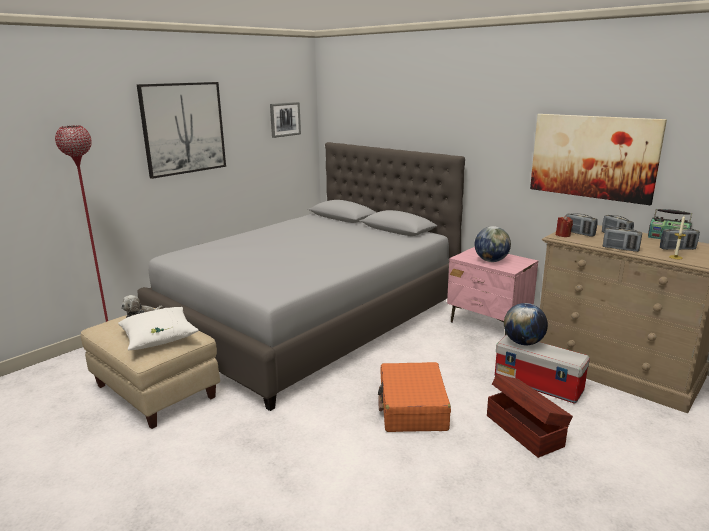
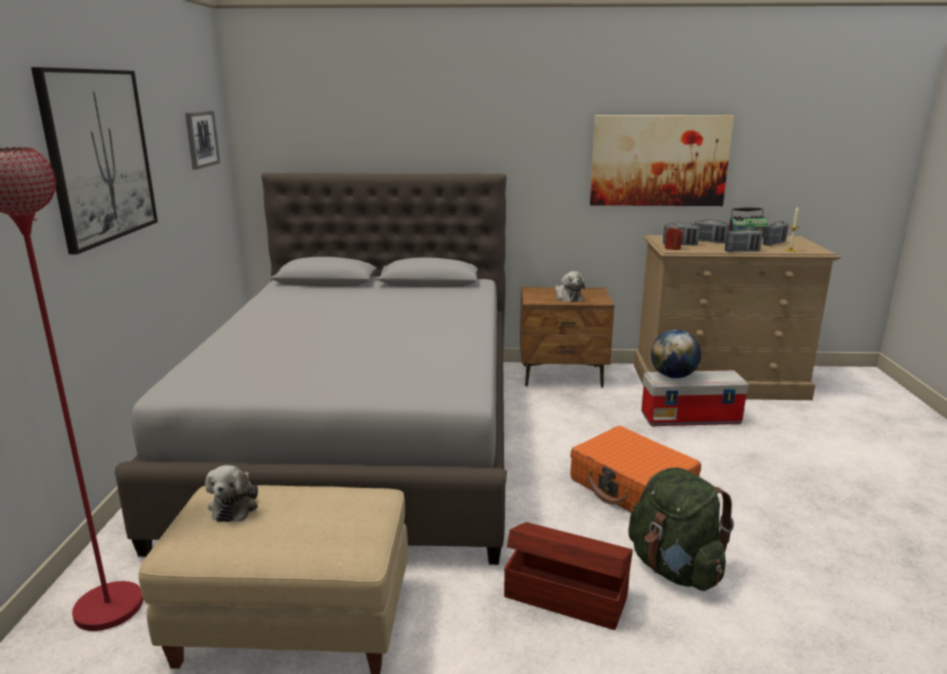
camera: 40 degrees left, 0 degrees up
white pillow [118,307,199,350] -> none
pink nightstand [447,247,538,335] -> brown nightstand [520,287,614,388]
globe [474,226,511,262] -> plush toy [555,271,585,302]
brown storage box [487,374,573,458] -> brown storage box moved to [504,522,633,630]
none -> green backpack [628,468,734,591]

